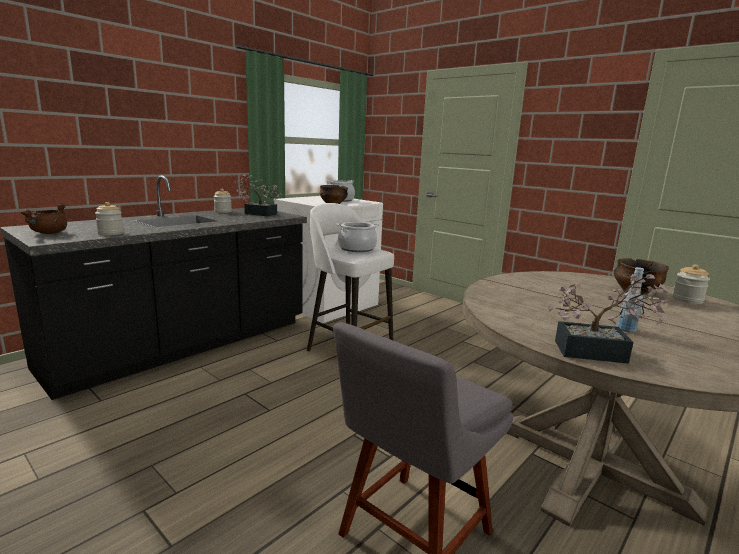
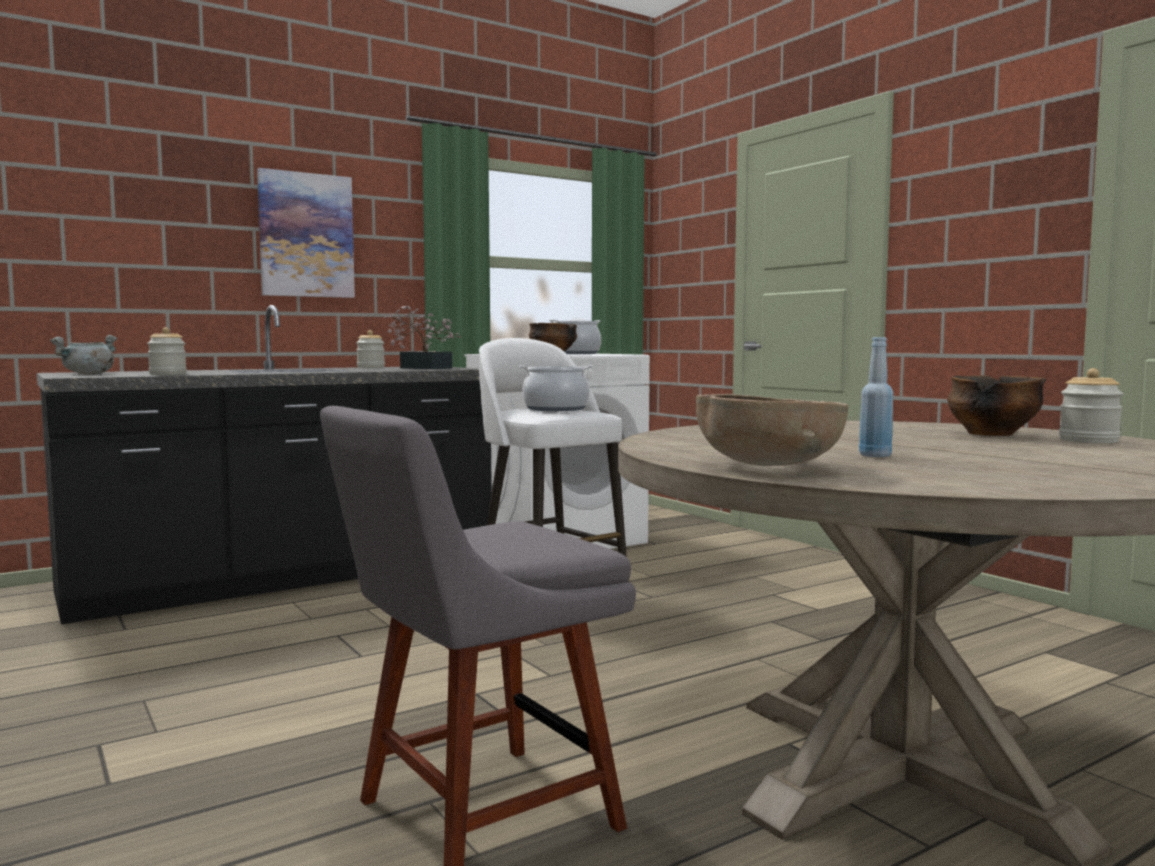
camera: 15 degrees right, 10 degrees down
brown cooking pot [21,204,67,234] -> grey cooking pot [50,335,117,375]
potted plant [547,273,668,364] -> brown bowl [696,394,848,466]
none -> picture [257,168,355,298]

